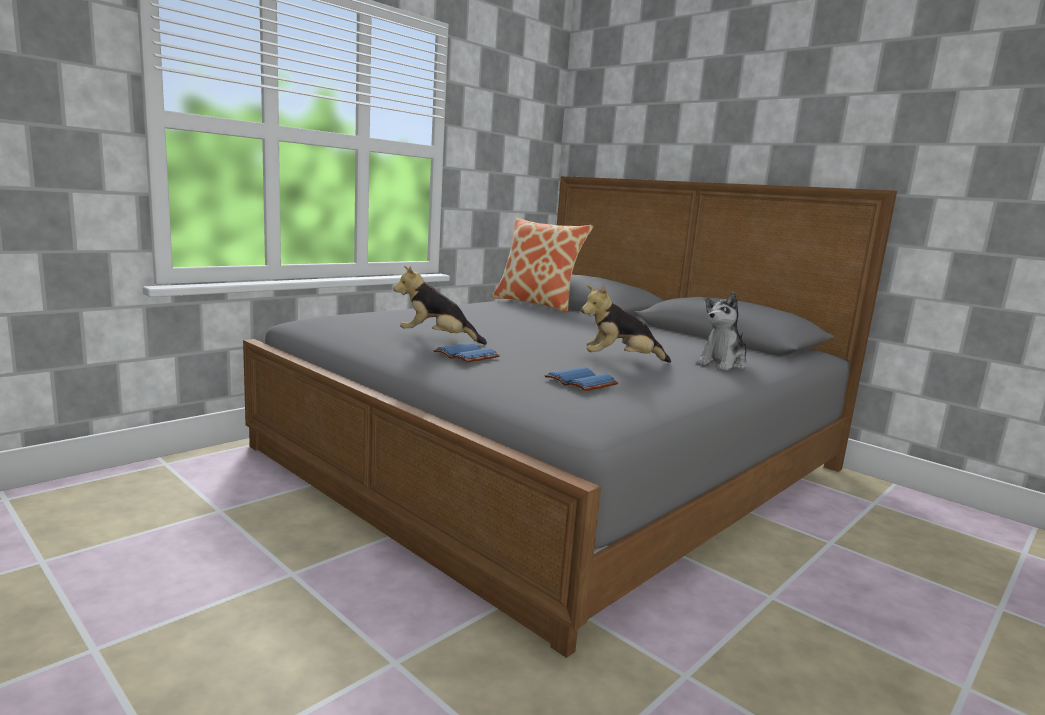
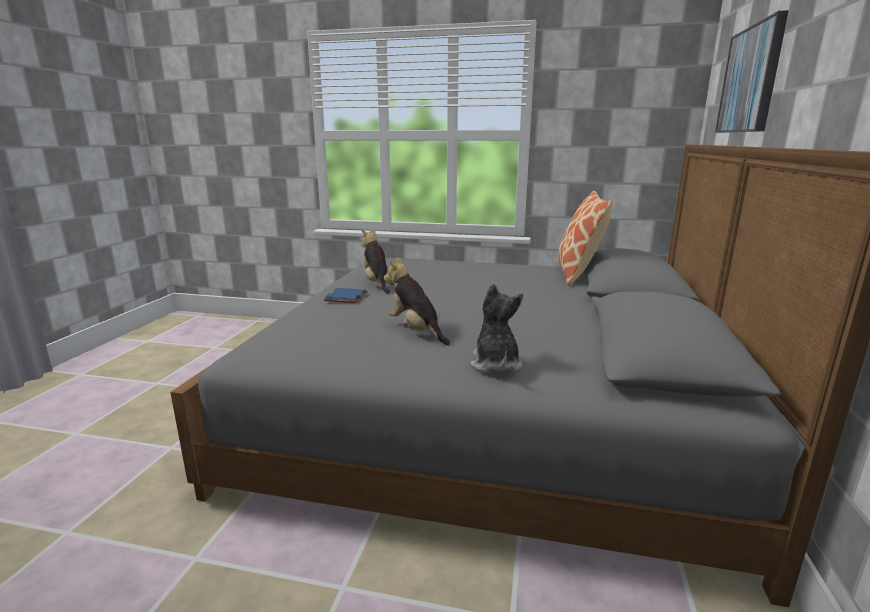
camera: 60 degrees right, 5 degrees up
blue book [545,367,619,391] -> none
plush toy [696,292,747,370] -> plush toy turned 75 degrees clockwise [471,284,523,373]
none -> picture [715,10,789,133]

